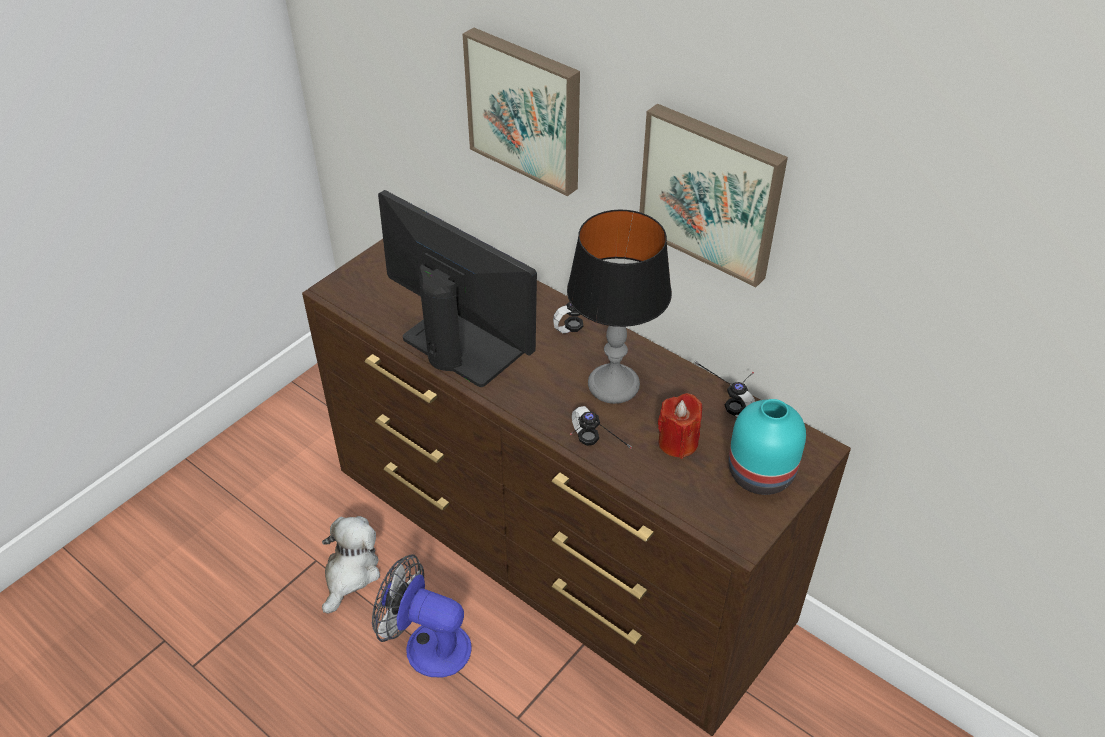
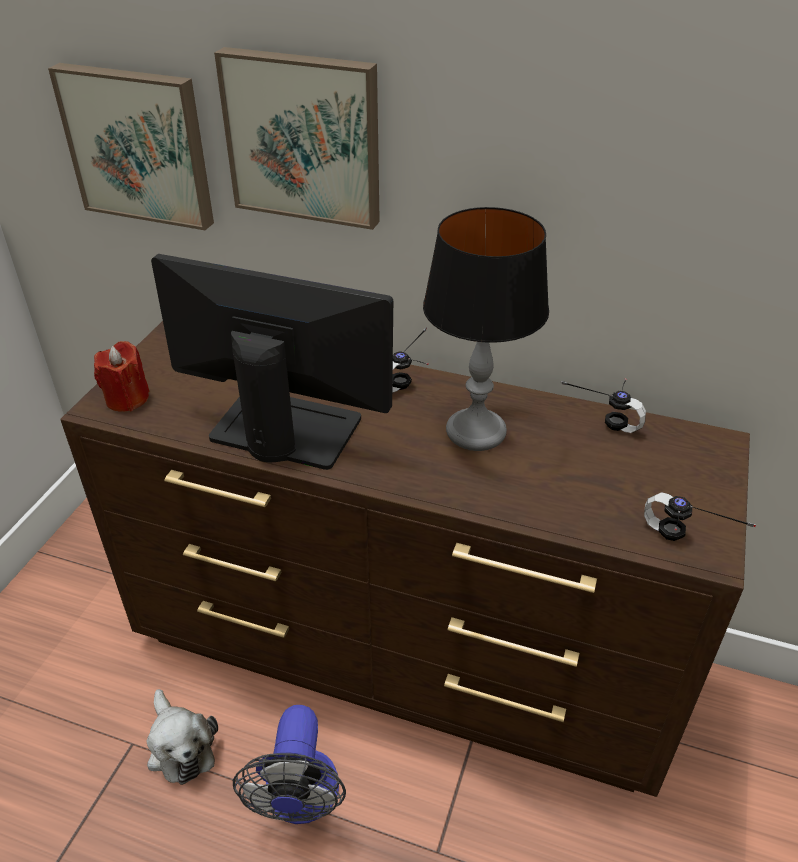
camera: 20 degrees left, 5 degrees down
plush toy [322,516,380,614] -> plush toy turned 150 degrees clockwise [147,689,218,785]
fan [372,555,471,678] -> fan turned 90 degrees counterclockwise [233,705,346,824]
headphones [570,406,632,449] -> headphones moved to [644,492,756,541]
picture [639,103,788,287] -> picture moved to [48,63,214,230]
red candle [658,393,702,459] -> red candle moved to [94,341,149,412]
turquoise vase [728,399,806,495] -> none

